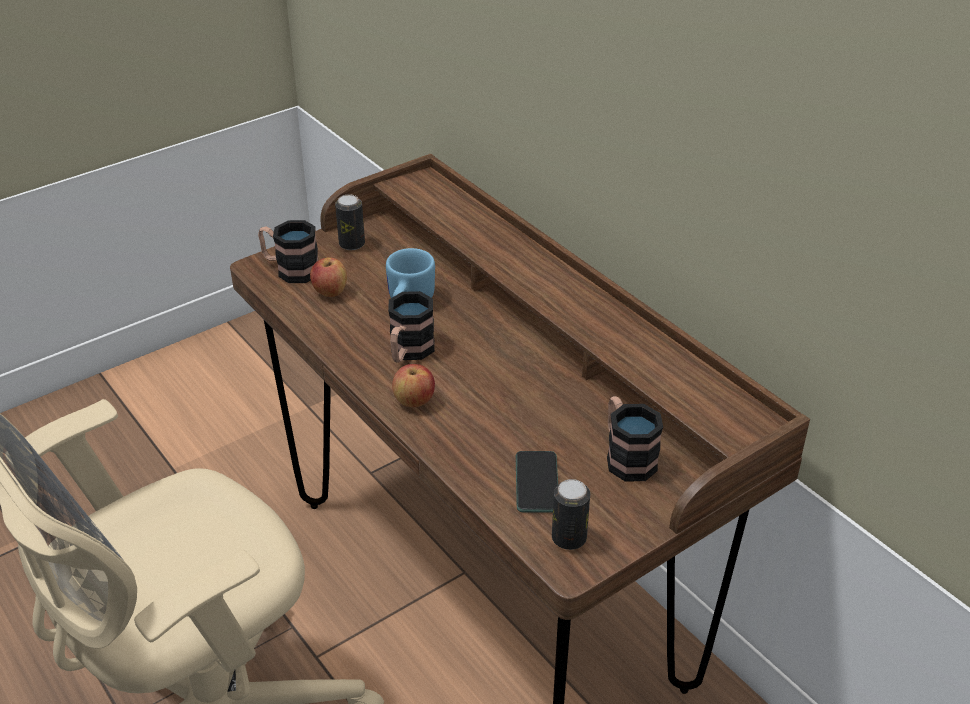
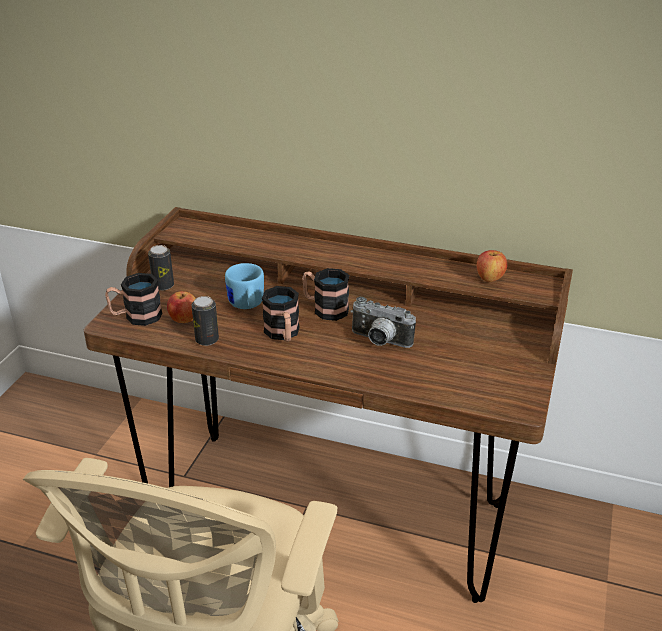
camera: 35 degrees left, 5 degrees down
apple [392,364,435,407] -> apple moved to [477,250,507,282]
phone [516,451,558,513] -> none
can [552,479,590,550] -> can moved to [192,296,219,346]
mug [607,396,663,482] -> mug moved to [302,268,349,321]
none -> camera [351,297,416,348]

